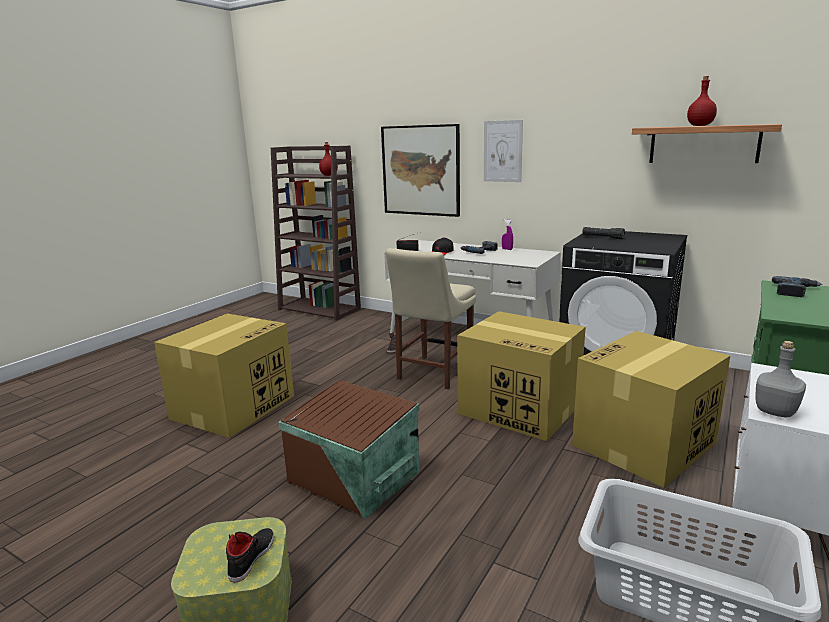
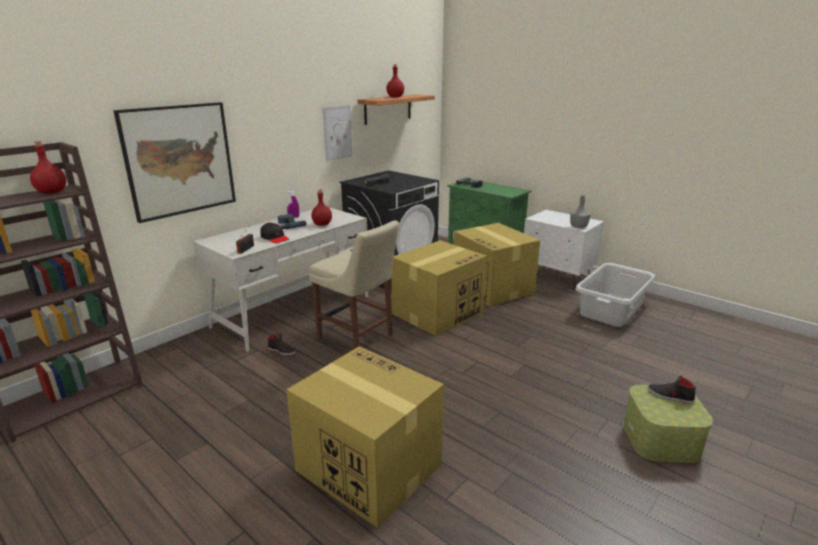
camera: 80 degrees left, 5 degrees up
brown storage box [278,380,420,519] -> none
picture [484,120,523,182] -> picture moved to [323,105,352,161]
none -> red bottle [311,190,332,226]

